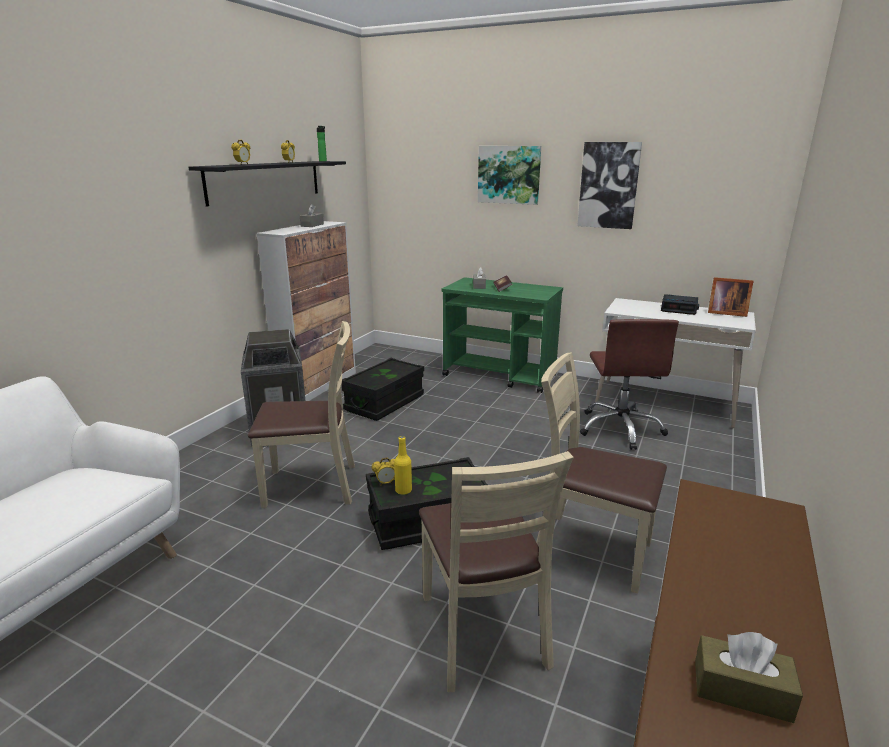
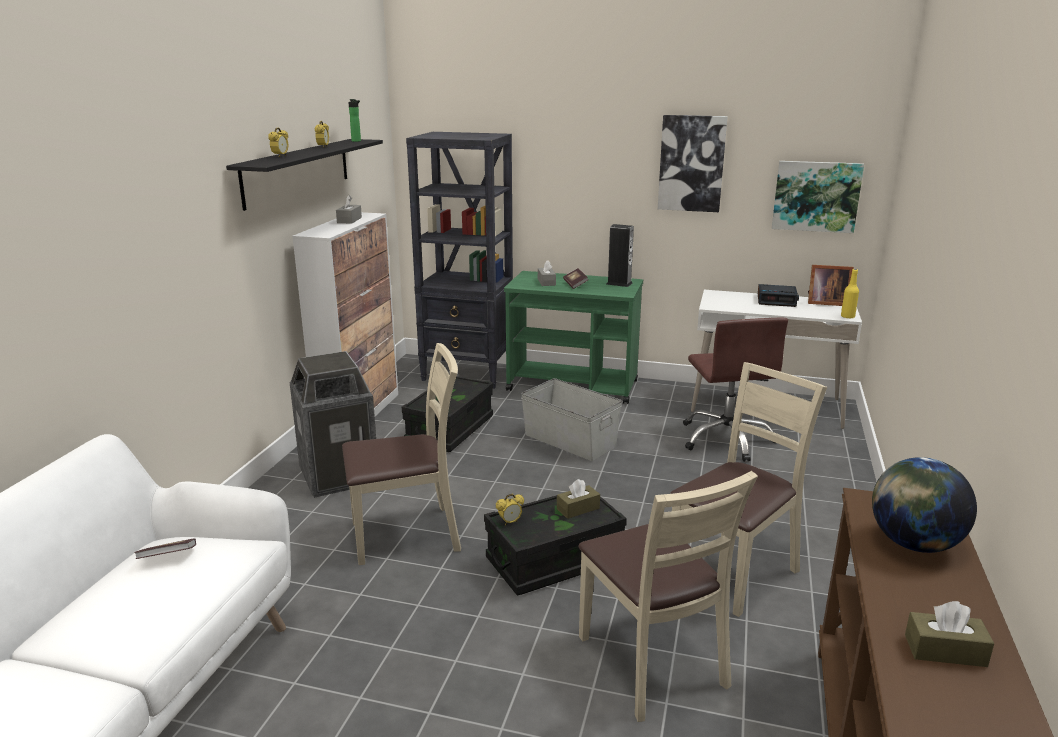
camera: 10 degrees left, 0 degrees up
yellow bottle [394,436,412,495] -> yellow bottle moved to [841,269,859,318]
picture [478,146,541,205] -> picture moved to [772,161,864,233]
beige chair [536,352,667,594] -> beige chair turned 120 degrees clockwise [670,362,827,617]
none -> book [134,538,196,559]
none -> black bookcase [406,132,513,389]
none -> grey storage box [521,378,622,461]
none -> brown tissue box [557,479,600,519]
none -> speaker [607,224,634,287]
none -> globe [872,457,977,553]

